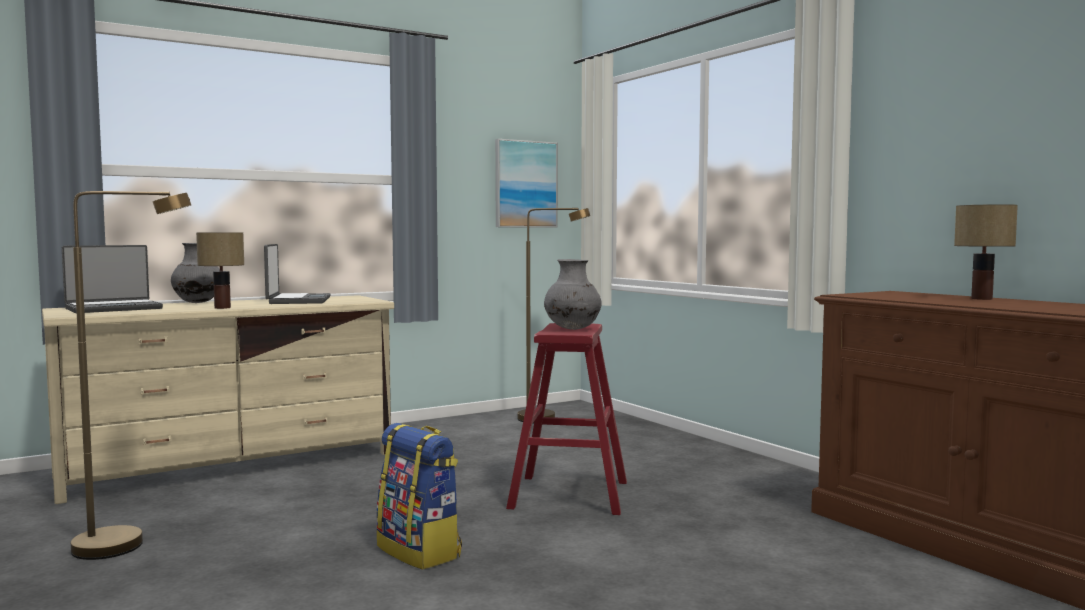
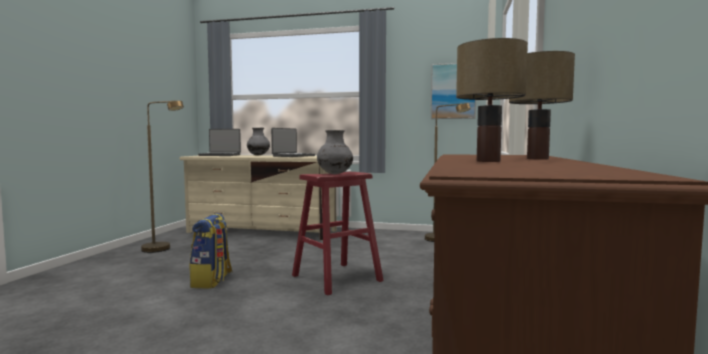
camera: 45 degrees right, 0 degrees up
table lamp [196,232,244,309] -> table lamp moved to [456,38,528,162]

